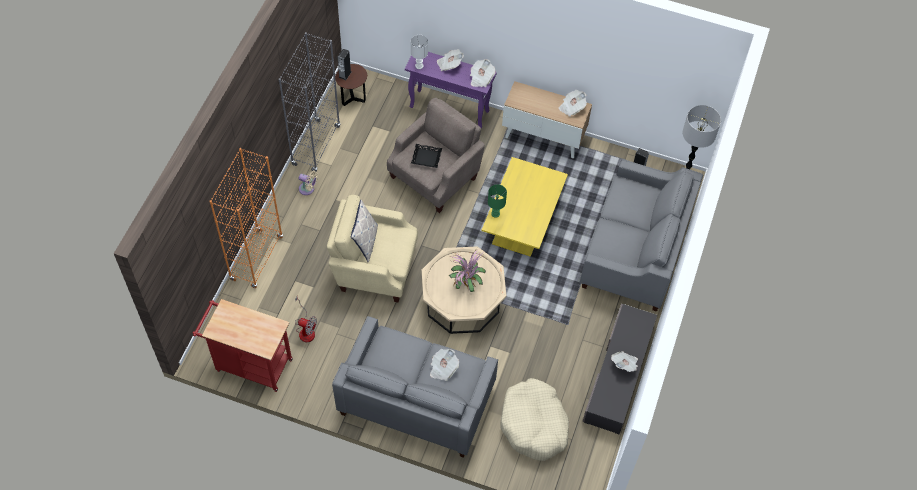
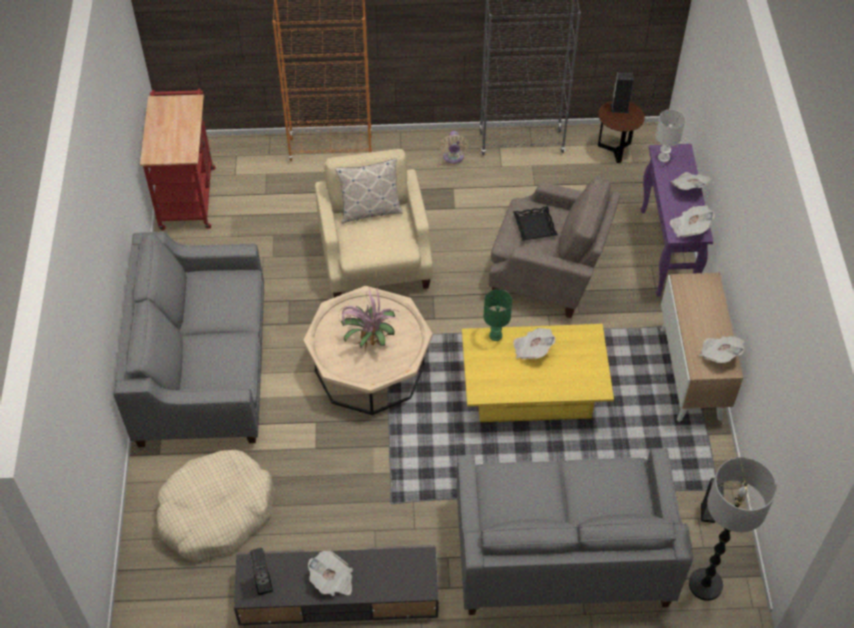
camera: 70 degrees right, 5 degrees down
fan [295,296,317,342] -> none
newspaper [430,349,459,381] -> newspaper moved to [513,328,555,359]
none -> speaker [249,548,273,596]

